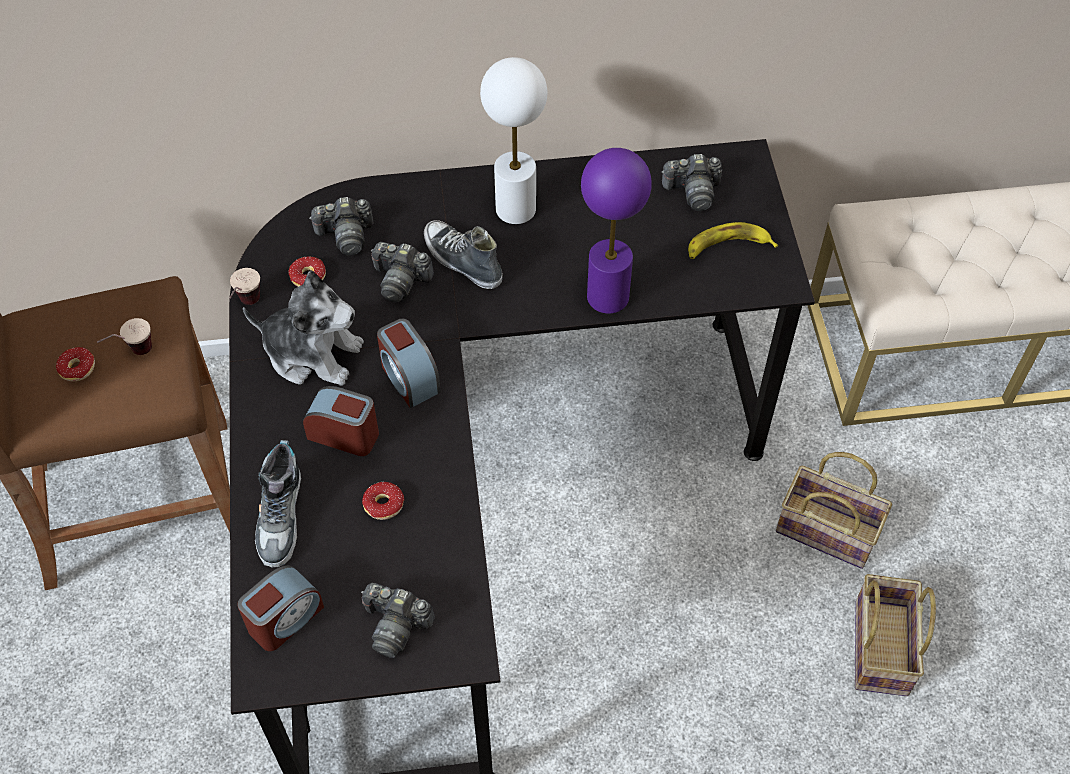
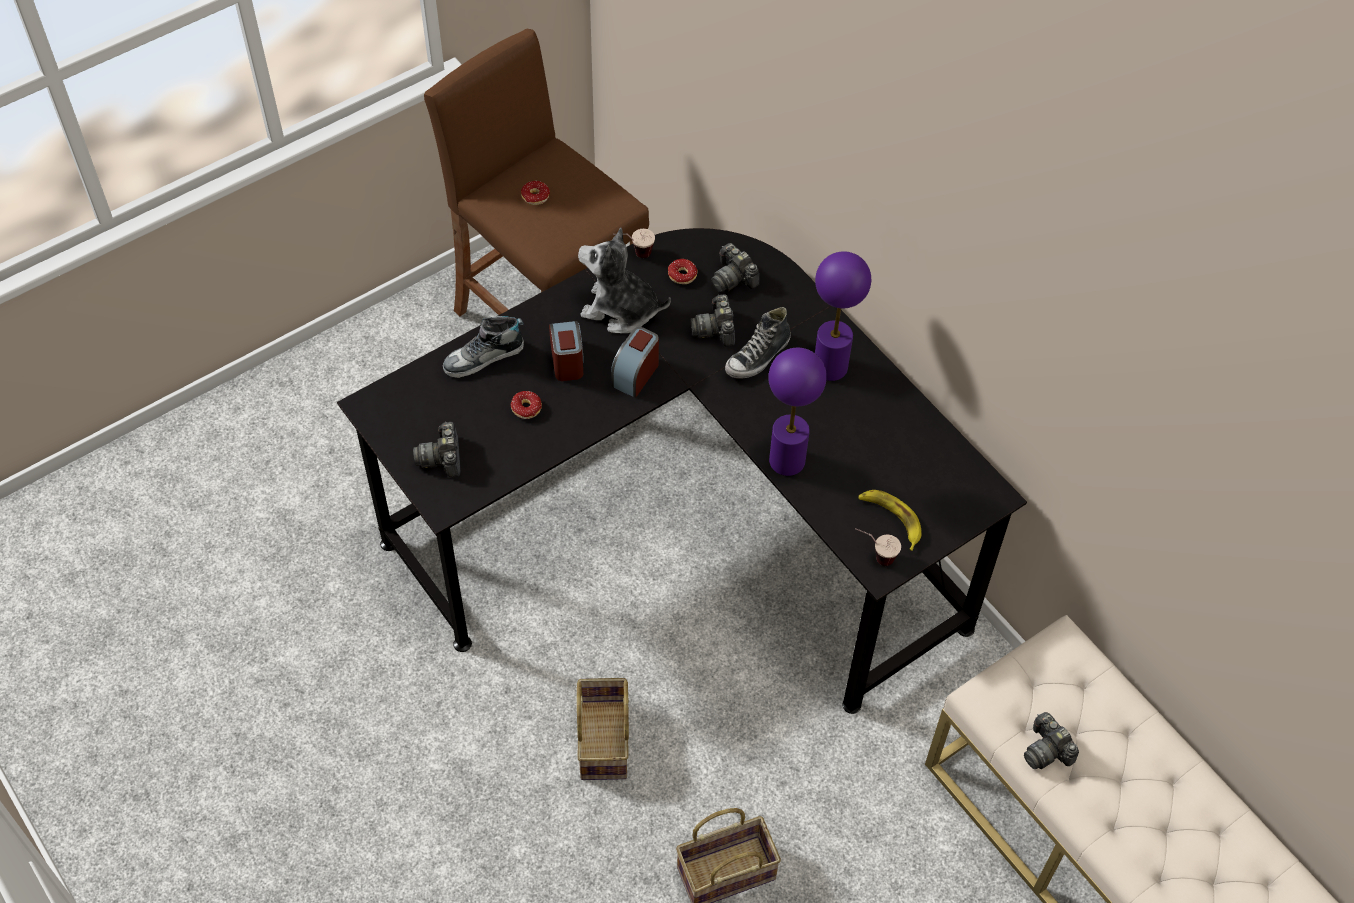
camera: 60 degrees right, 0 degrees up
cup [97,318,152,355] -> cup moved to [855,529,901,566]
alarm clock [237,565,324,651] -> none
plush toy [243,271,364,386] -> plush toy turned 120 degrees clockwise [578,228,671,333]
shoe [424,220,503,289] -> shoe turned 150 degrees counterclockwise [725,307,791,379]
white table lamp [480,57,547,224] -> purple table lamp [815,251,871,381]
camera [662,154,722,211] -> camera moved to [1024,712,1079,769]
basket [776,452,892,569] -> basket moved to [577,678,629,780]

